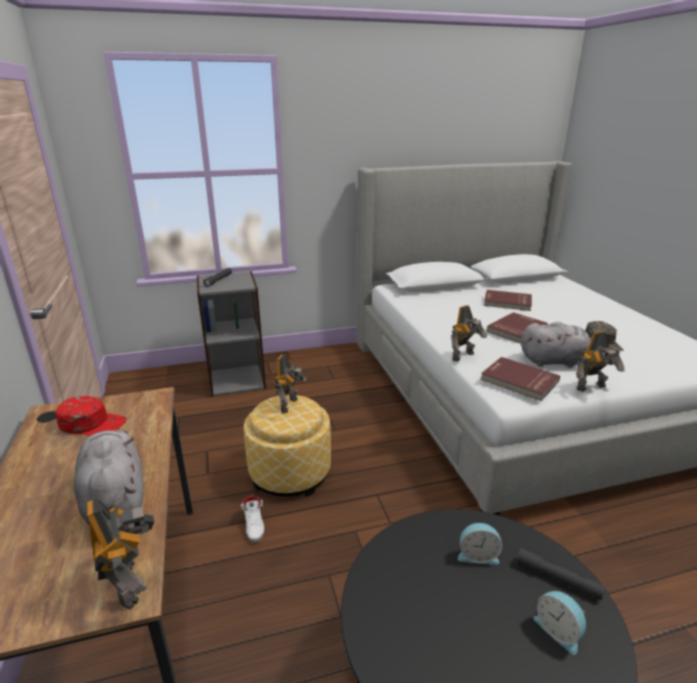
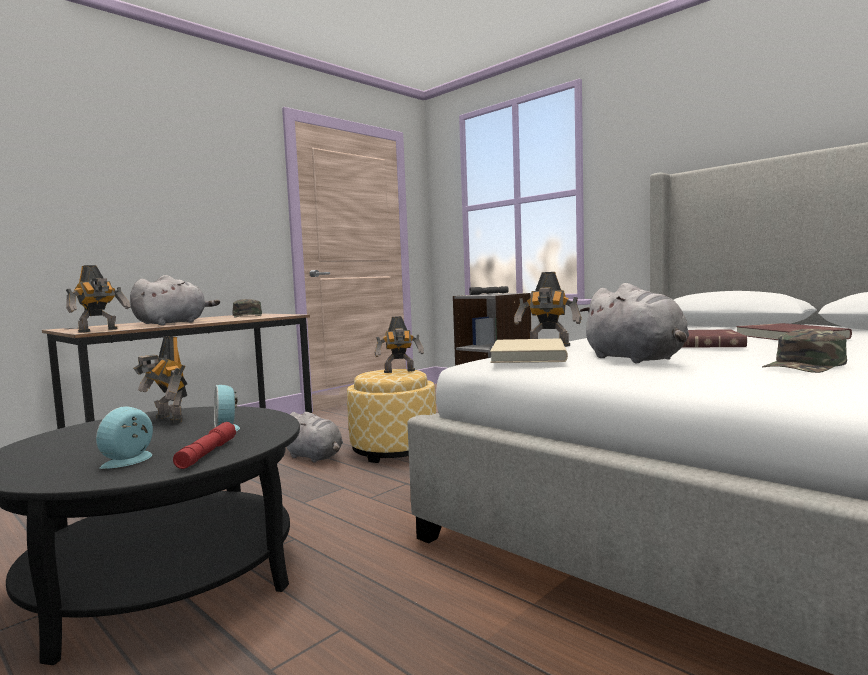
camera: 60 degrees right, 20 degrees down
red cap [55,396,127,436] -> green cap [232,299,262,318]
white shoe [241,496,265,542] -> grey plush toy [287,412,343,462]
red book [481,357,560,401] -> beige book [490,338,568,363]
grey flashlight [516,548,605,600] -> red flashlight [173,422,236,469]
toy robot [576,331,624,392] -> toy robot moved to [133,336,187,423]

